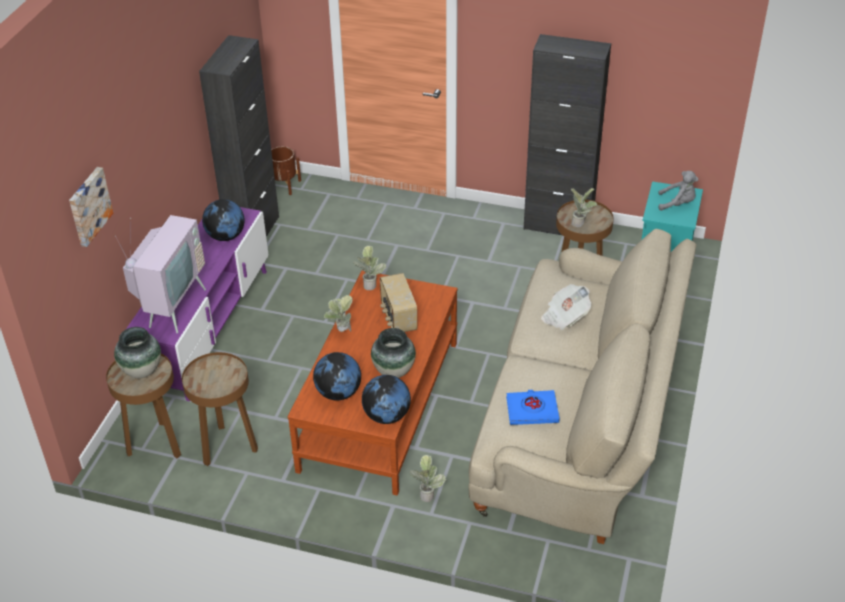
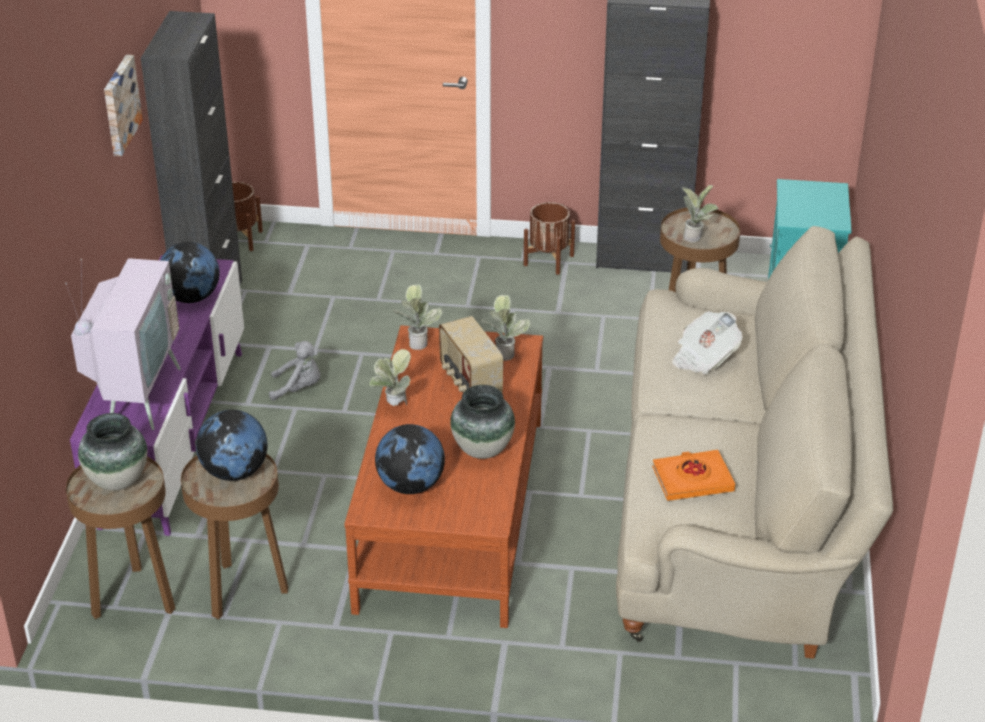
camera: 10 degrees left, 5 degrees down
picture [69,167,113,247] -> picture moved to [104,55,143,156]
globe [362,375,411,424] -> globe moved to [196,410,268,481]
potted plant [409,455,446,502] -> potted plant moved to [481,295,532,361]
blue book [506,390,560,425] -> orange book [652,450,735,501]
grey plush toy [658,171,699,211] -> grey plush toy moved to [269,341,320,401]
none -> brown planter [524,202,575,275]

